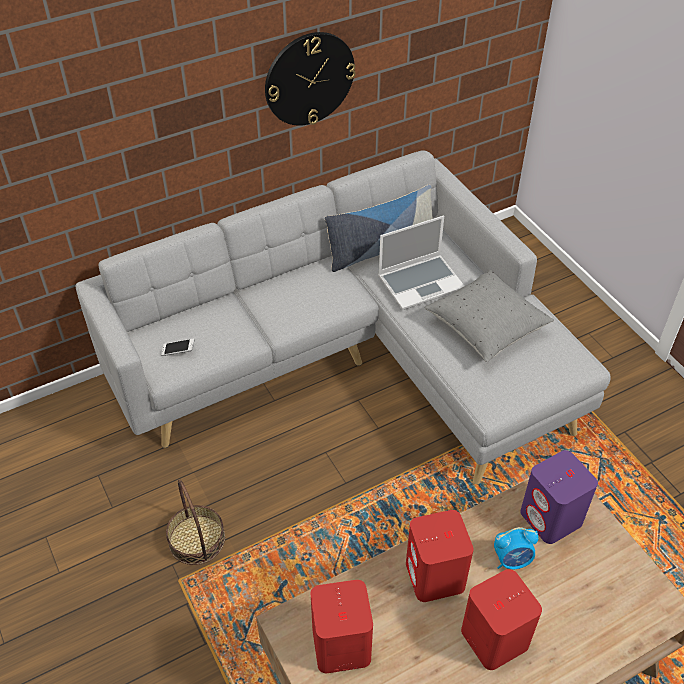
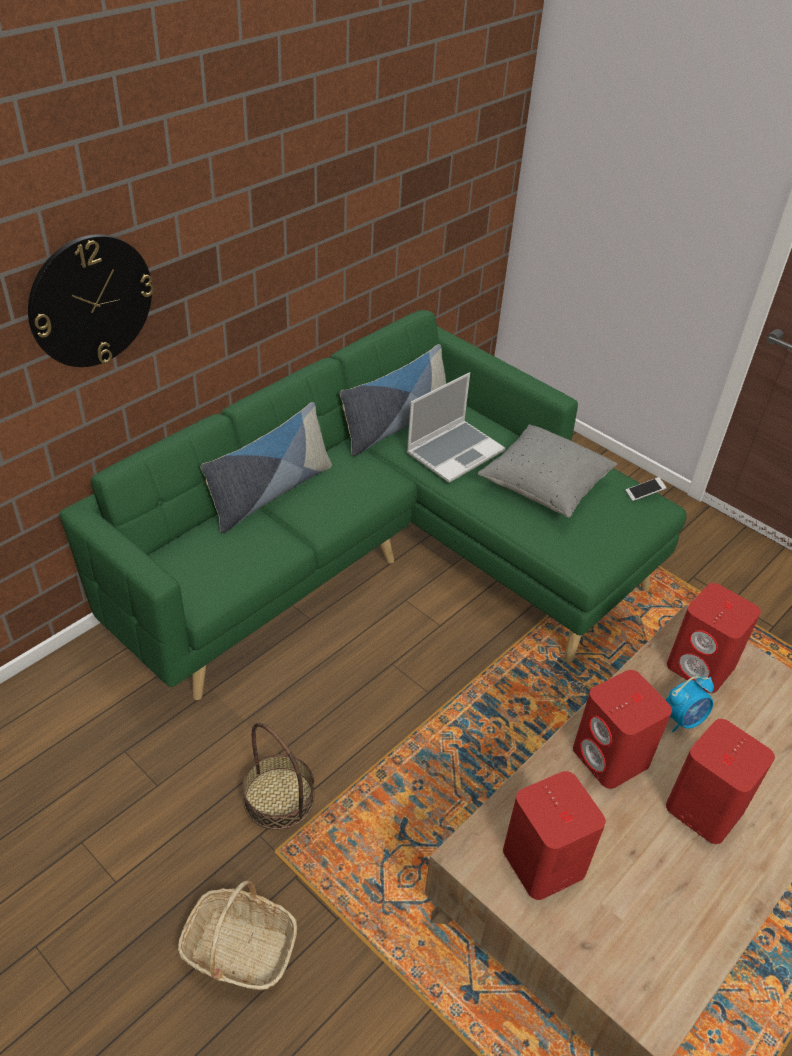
camera: 20 degrees left, 5 degrees down
grey sofa [76,150,610,484] -> green sofa [60,310,687,701]
phone [161,339,194,356] -> phone moved to [626,477,666,501]
wall clock [265,32,356,126] -> wall clock moved to [28,234,154,367]
purple speaker [520,450,598,544] -> red speaker [667,583,761,693]
none -> basket [178,881,297,990]
none -> pillow [201,402,332,533]

